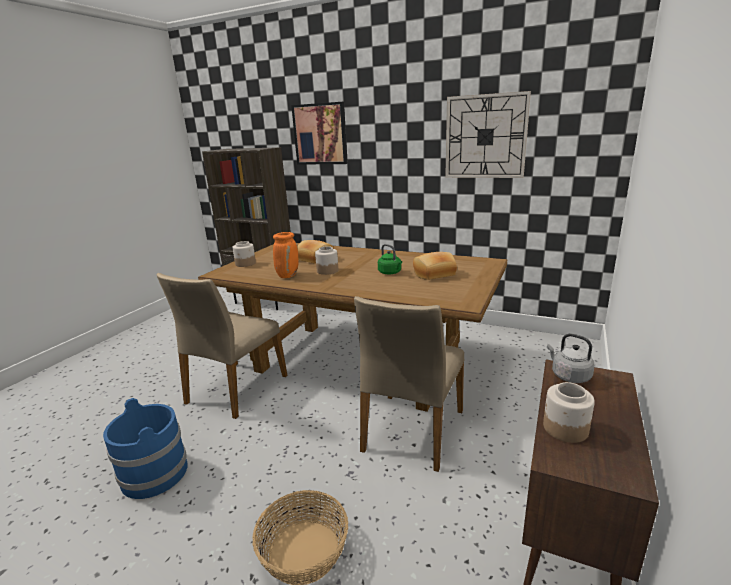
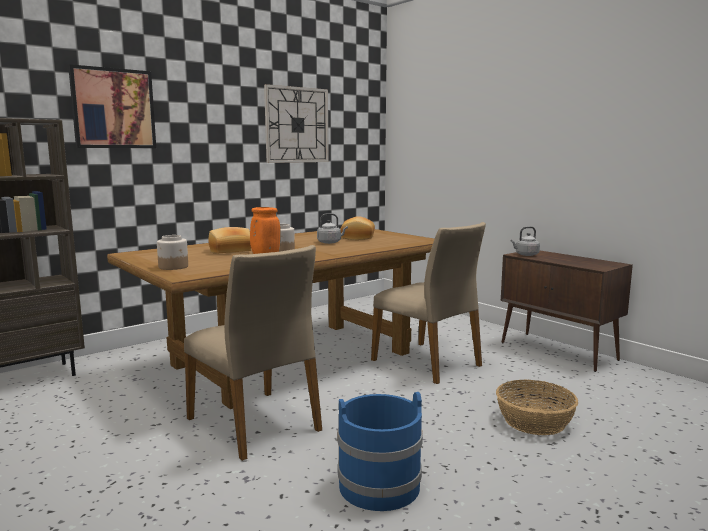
camera: 65 degrees left, 10 degrees down
green kettle [378,244,402,274] -> grey kettle [317,213,348,244]
jar [543,382,595,443] -> none

